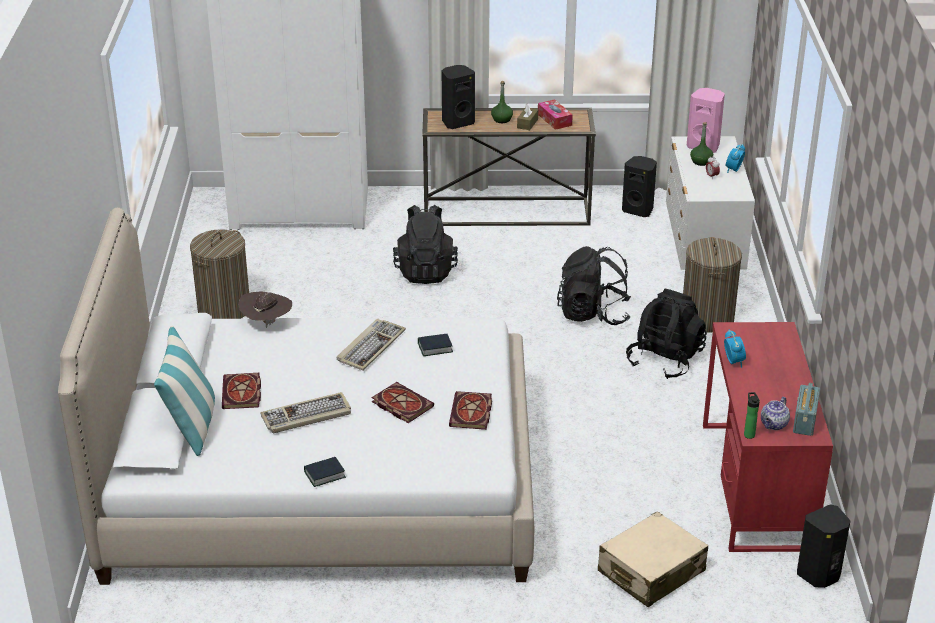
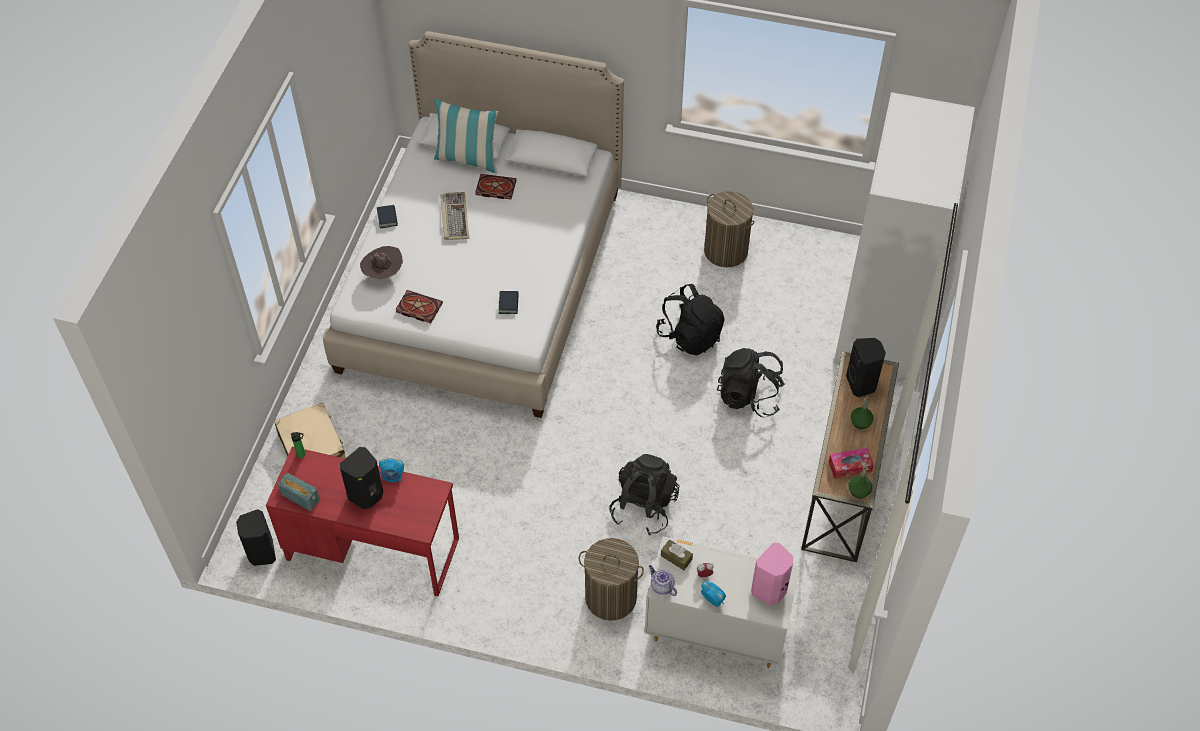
camera: 105 degrees right, 20 degrees up
brown hat [238,291,292,328] -> brown hat moved to [360,246,403,279]
keyboard [337,319,406,371] -> none
book [371,382,434,423] -> none
brown tissue box [517,104,538,130] -> brown tissue box moved to [661,539,693,570]
black speaker [622,156,657,217] -> black speaker moved to [340,447,383,509]
black backpack [626,289,707,379] -> black backpack moved to [656,284,725,356]
green bottle [690,122,713,166] -> green bottle moved to [848,466,872,498]
teapot [761,397,790,430] -> teapot moved to [649,565,677,596]

